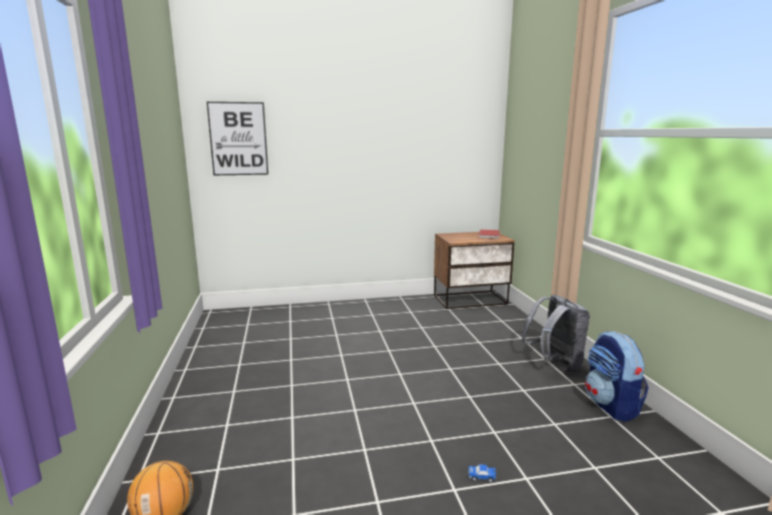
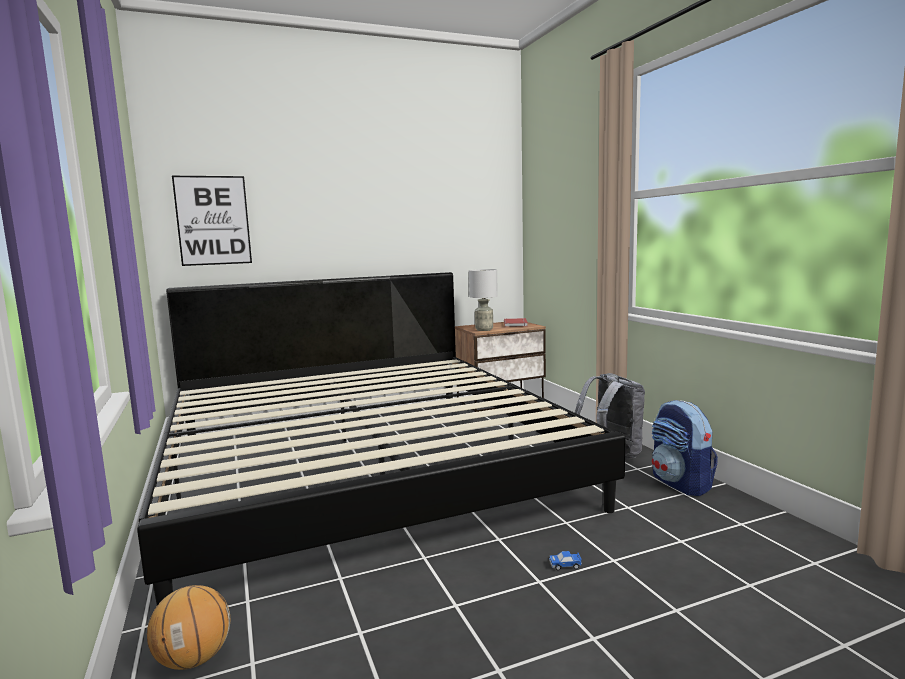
camera: 10 degrees left, 5 degrees down
none -> bed [137,272,626,605]
none -> grey table lamp [469,269,498,331]

